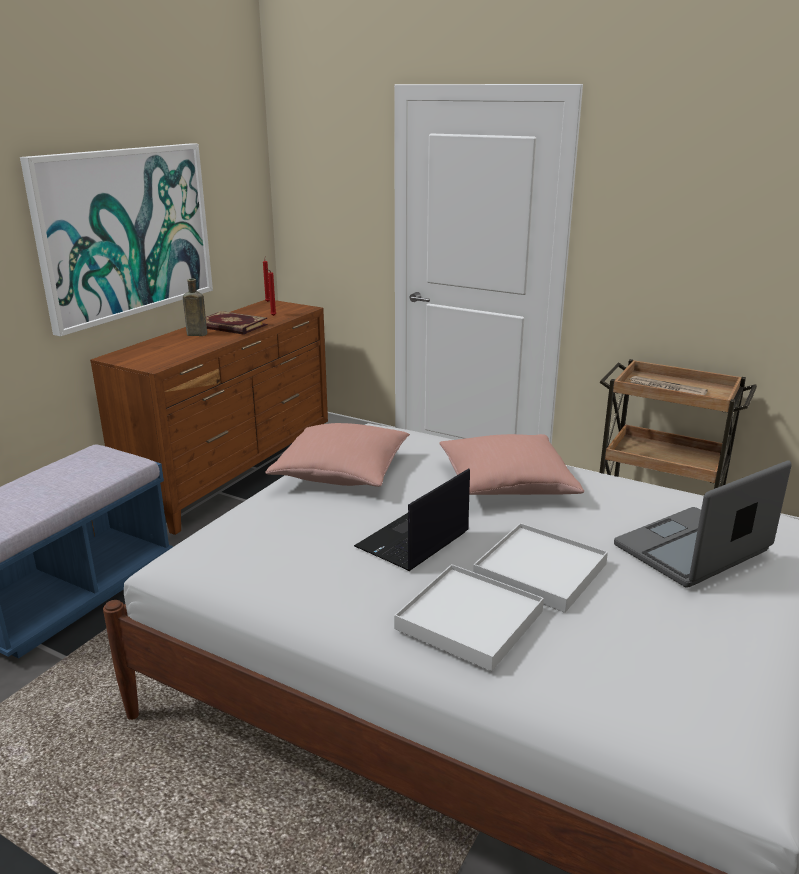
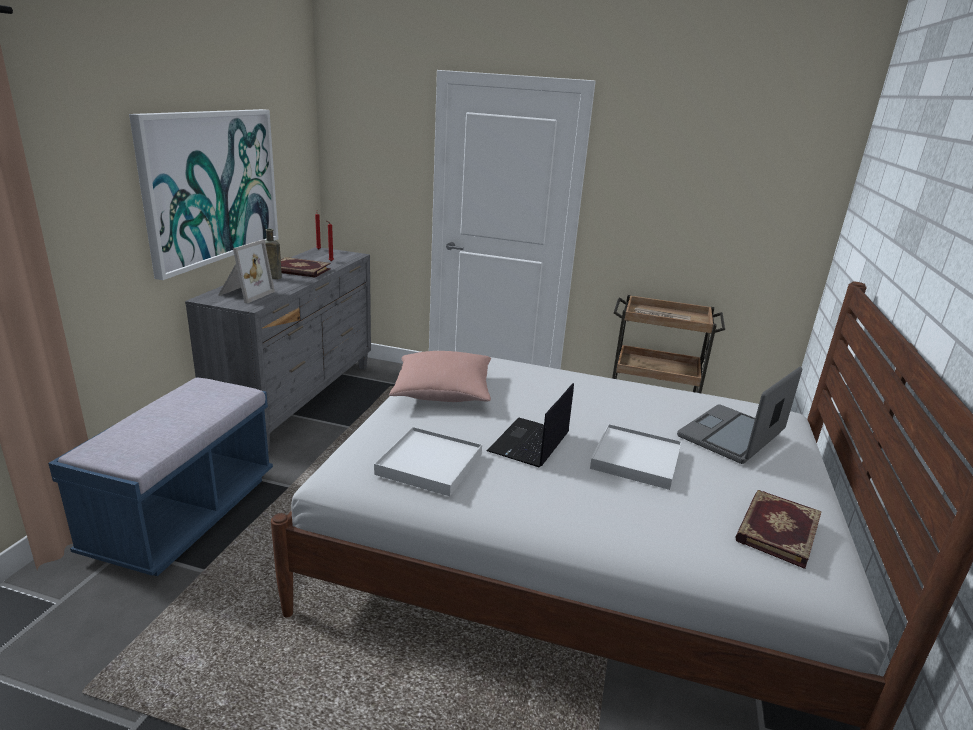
camera: 15 degrees left, 0 degrees up
brown dresser [90,300,328,535] -> grey dresser [185,247,371,451]
white tray [394,564,544,671] -> white tray moved to [374,427,482,496]
pink pillow [439,434,584,495] -> none
none -> picture frame [218,240,275,303]
none -> book [735,490,822,569]

